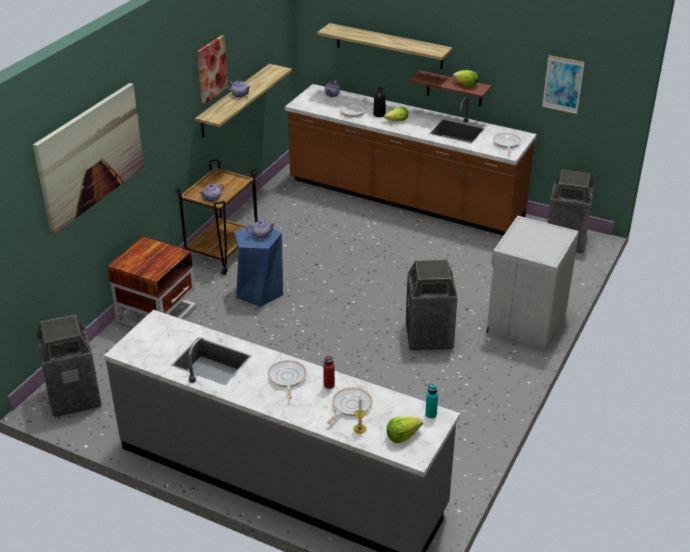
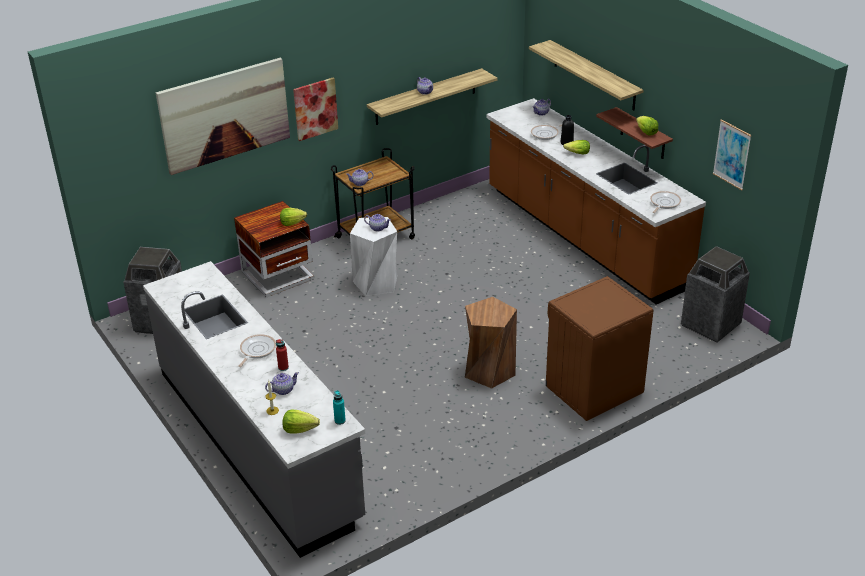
camera: 30 degrees right, 0 degrees up
picture [197,35,228,105] -> picture moved to [293,78,338,141]
blue stool [234,225,283,307] -> white stool [350,217,397,296]
frying pan [327,387,372,424] -> teapot [265,372,299,395]
trash can [406,260,457,350] -> brown stool [465,297,517,389]
white washing machine [487,216,579,351] -> brown washing machine [546,276,653,421]
none -> lettuce [280,208,307,226]

